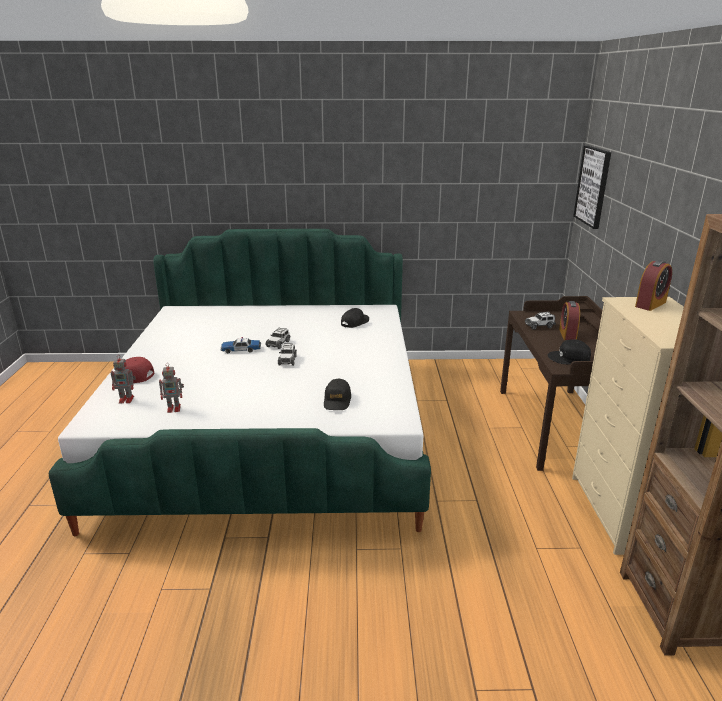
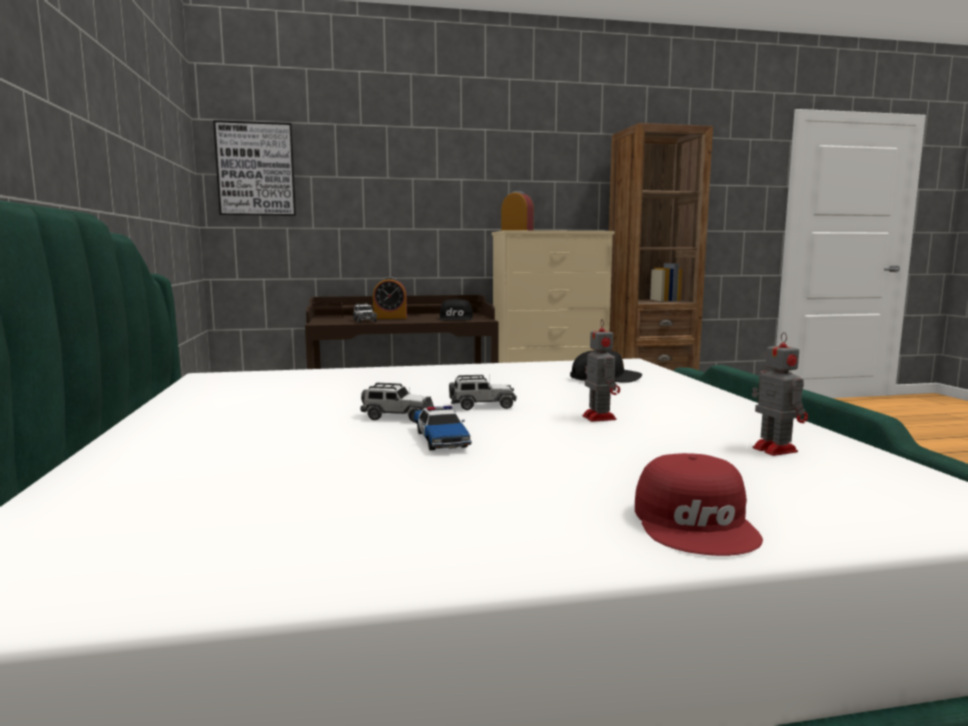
camera: 100 degrees left, 15 degrees down
toy robot [111,355,136,403] -> toy robot moved to [582,319,620,422]
black cap [341,308,369,328] -> none

